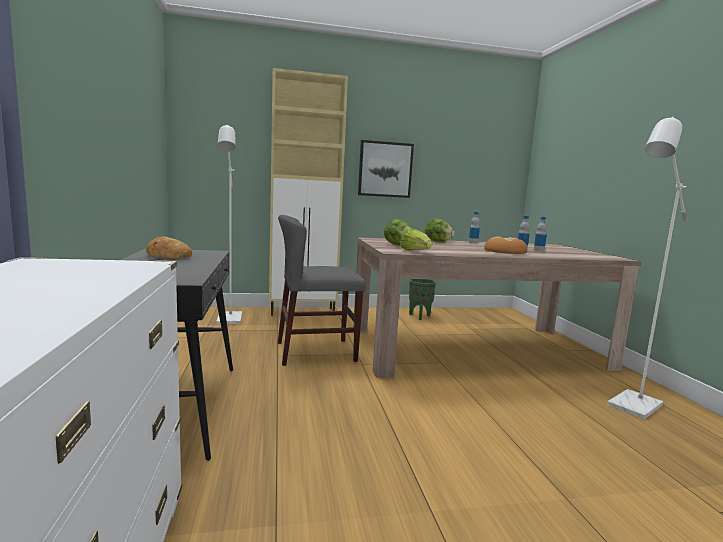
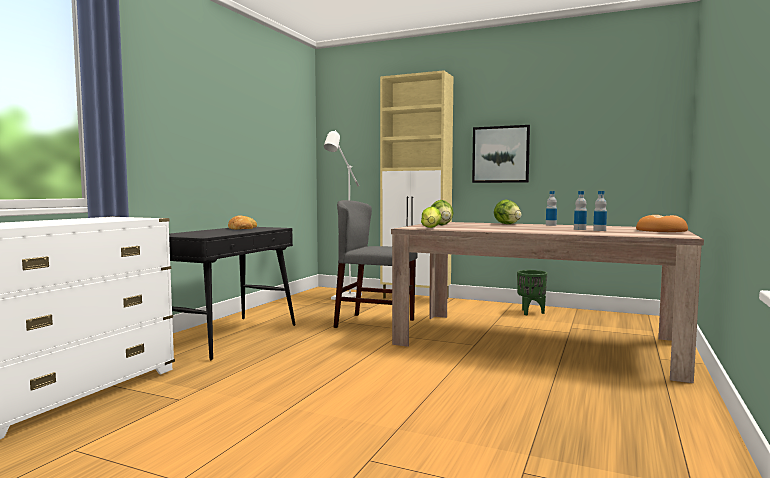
camera: 35 degrees right, 5 degrees down
bread [484,236,527,254] -> bread moved to [636,215,688,232]
white floor lamp [607,117,687,419] -> none

